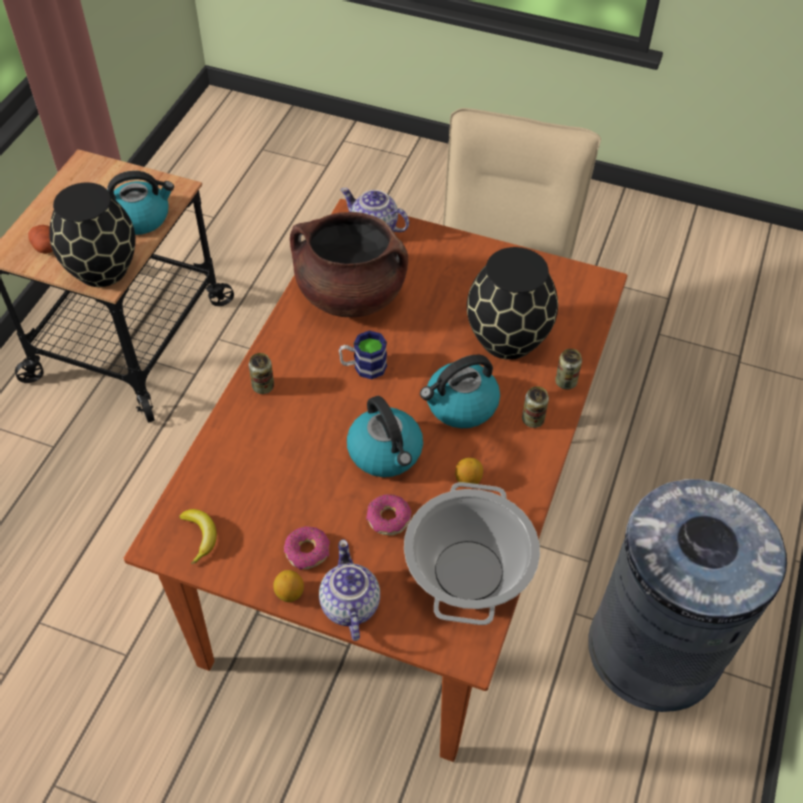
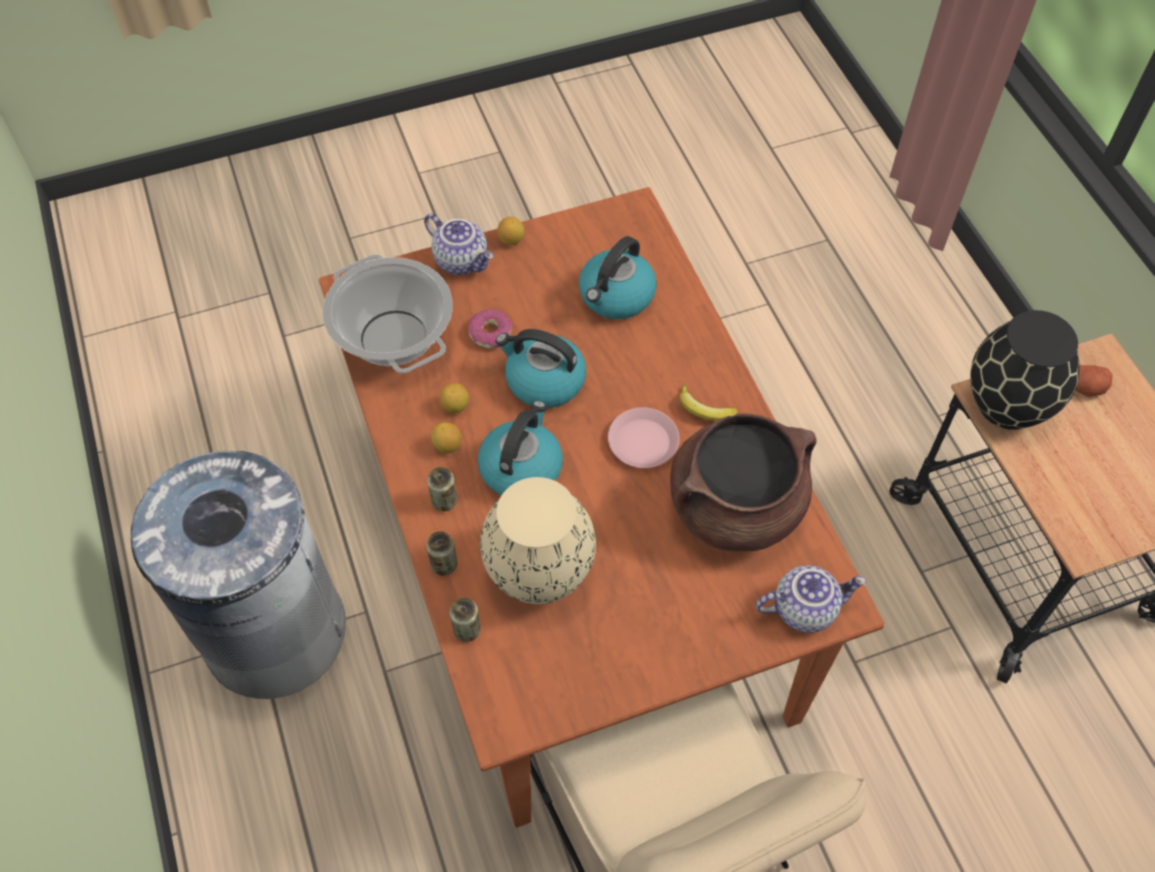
camera: 140 degrees right, 5 degrees up
kettle [107,171,174,235] -> kettle moved to [579,236,657,319]
banana [179,509,217,565] -> banana moved to [679,384,738,421]
can [249,353,274,394] -> can moved to [449,598,481,642]
donut [284,526,330,570] -> none
mug [339,331,387,379] -> pink plate [608,407,679,468]
black vase [467,247,558,360] -> beige vase [480,477,596,604]
none -> lemon [431,422,461,454]

